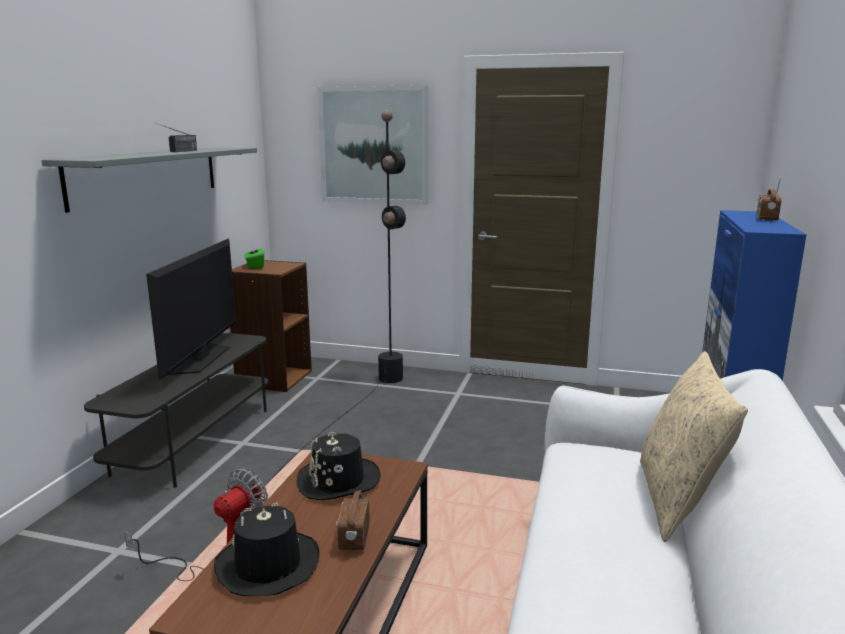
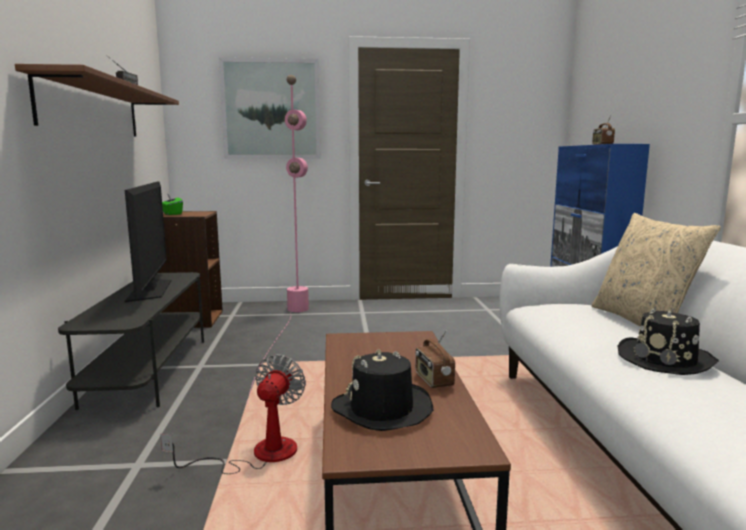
camera: 20 degrees left, 5 degrees down
grey shelf [41,147,257,213] -> brown shelf [15,64,179,137]
black floor lamp [263,110,406,488] -> pink floor lamp [247,75,309,405]
black hat [297,432,381,500] -> black hat moved to [618,309,719,375]

